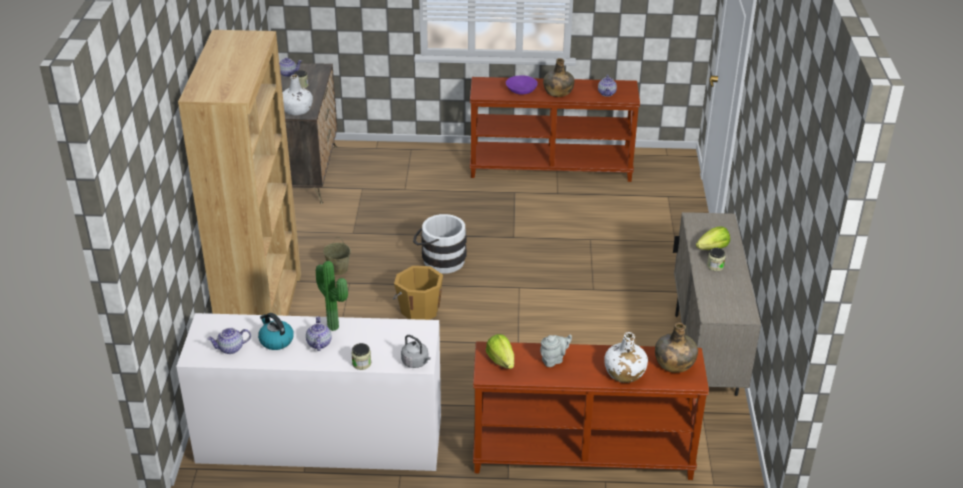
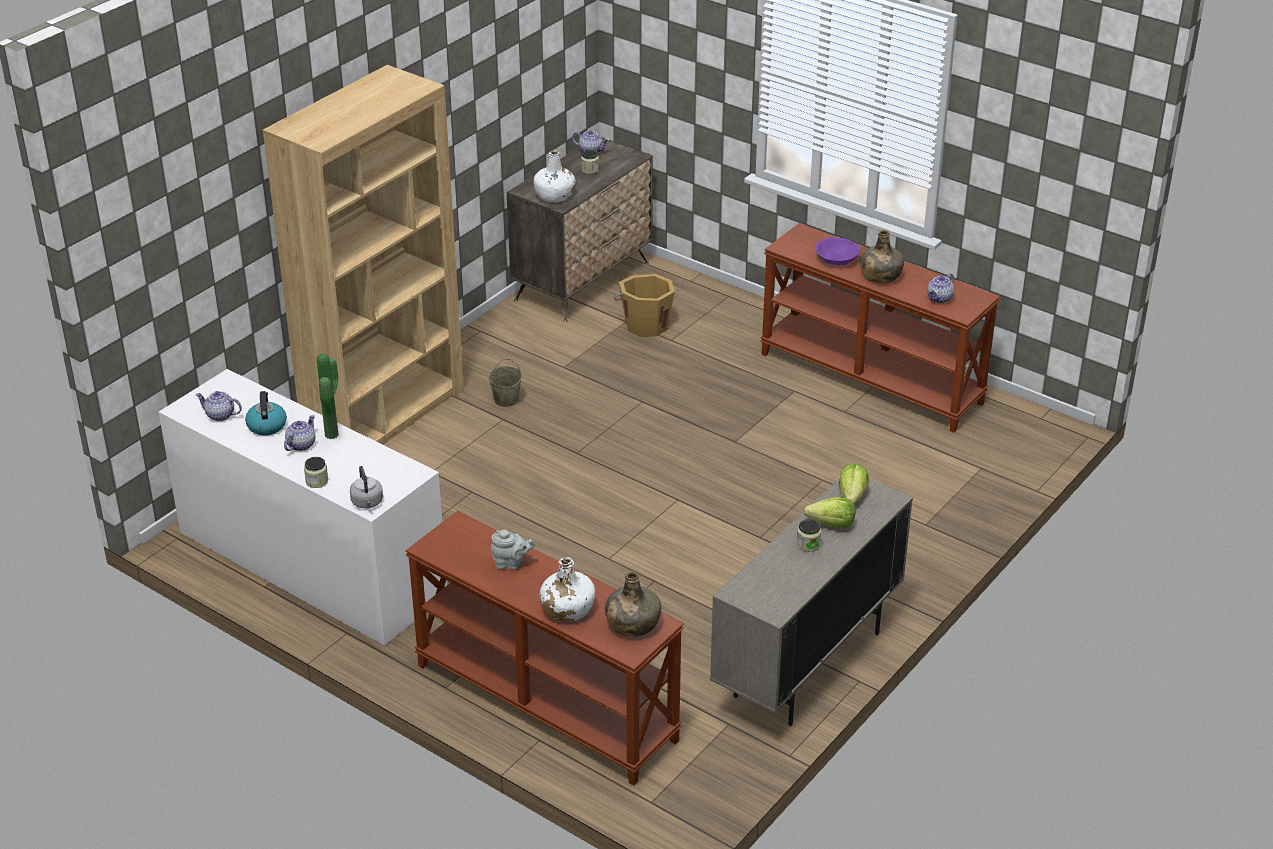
camera: 35 degrees right, 0 degrees up
orange bucket [393,266,443,320] -> orange bucket moved to [614,274,679,337]
white bucket [413,214,466,274] -> none
lettuce [486,334,514,369] -> lettuce moved to [839,463,869,504]

